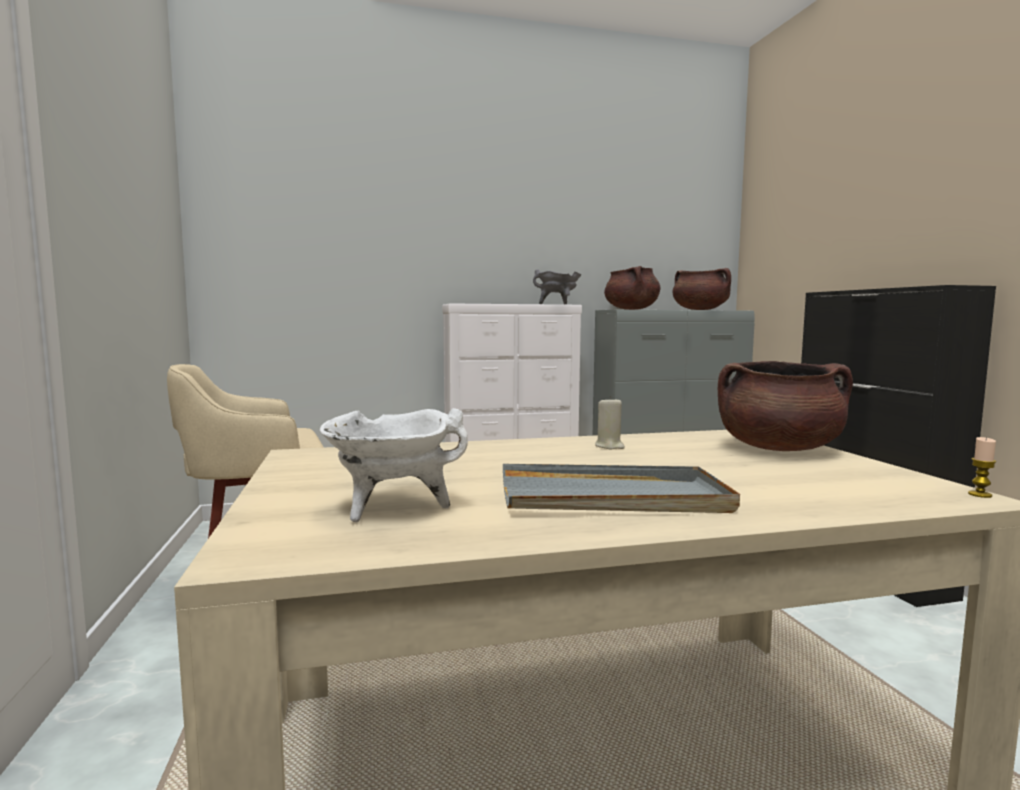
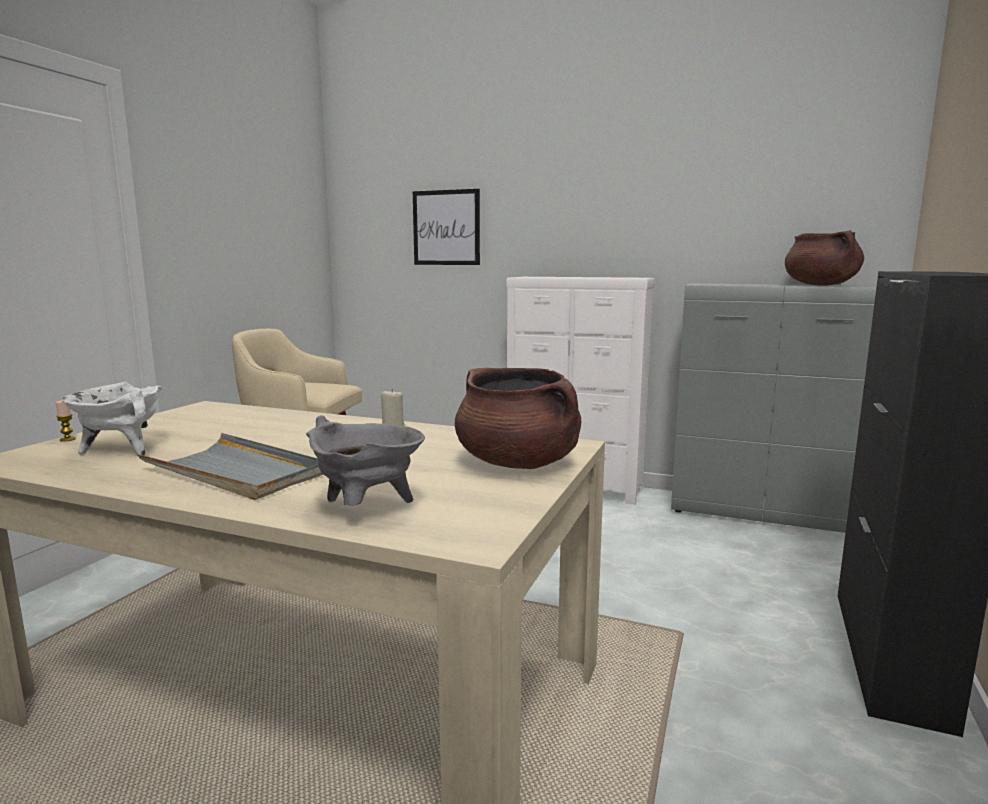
camera: 35 degrees right, 5 degrees up
grey cooking pot [533,269,581,304] -> grey cooking pot moved to [306,415,425,506]
brown cooking pot [604,266,660,310] -> none
candle [968,437,996,498] -> candle moved to [56,400,76,442]
none -> picture [413,189,480,265]

